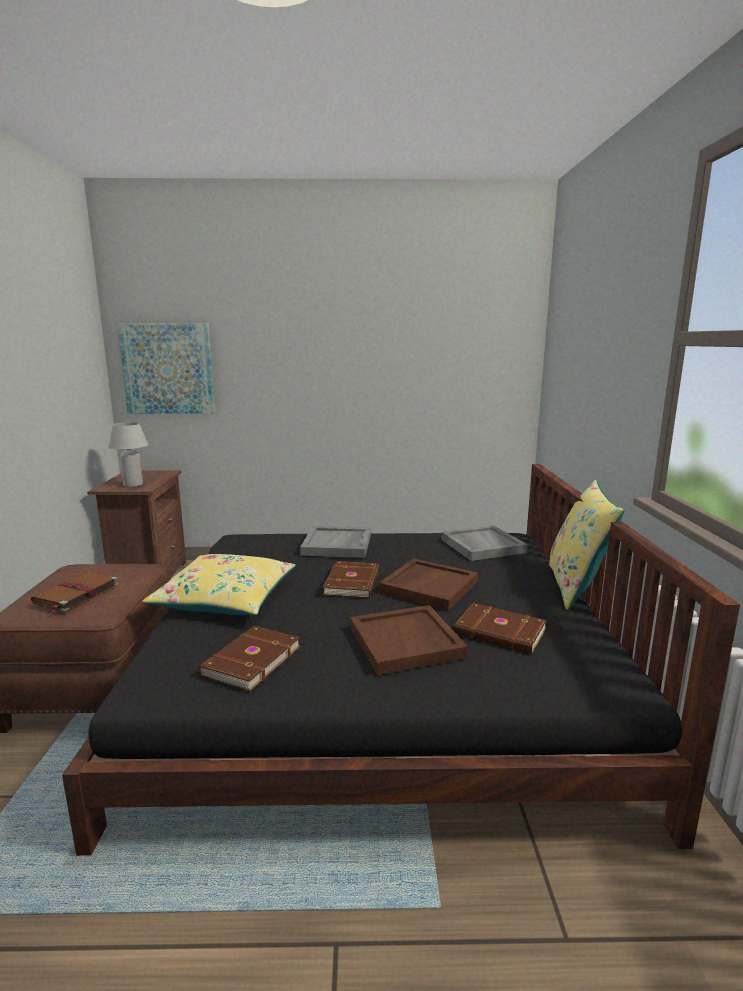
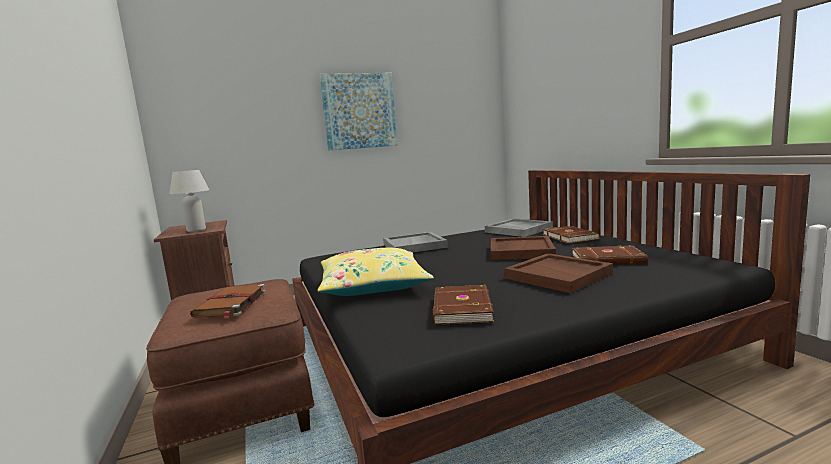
camera: 20 degrees left, 5 degrees down
picture [117,324,215,414] -> picture moved to [319,73,398,151]
brown book [322,561,379,598] -> brown book moved to [542,226,600,244]
yellow pillow [549,480,625,610] -> none

